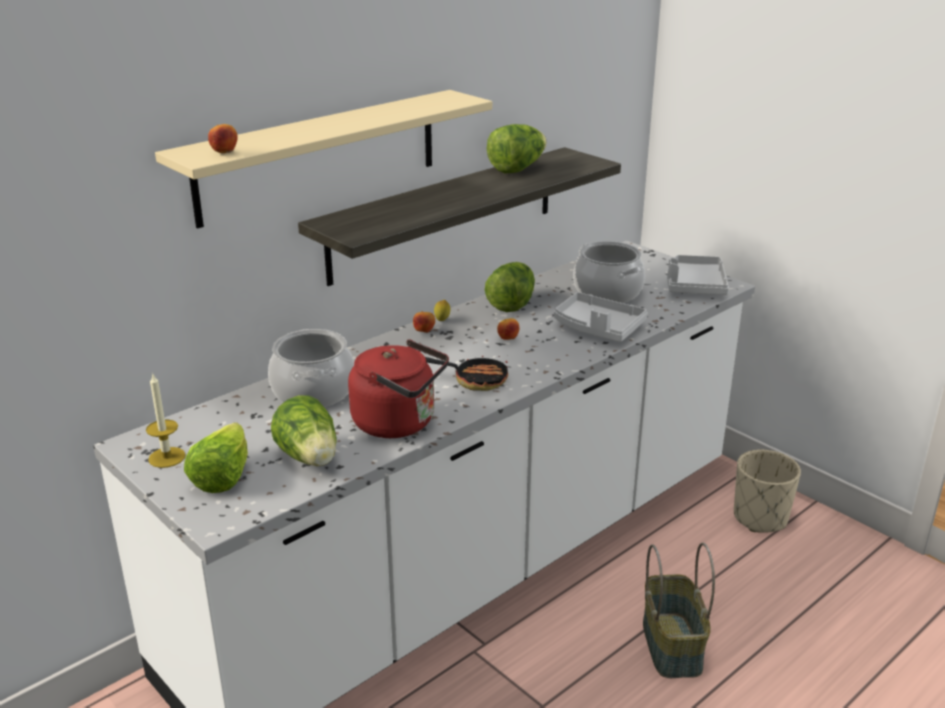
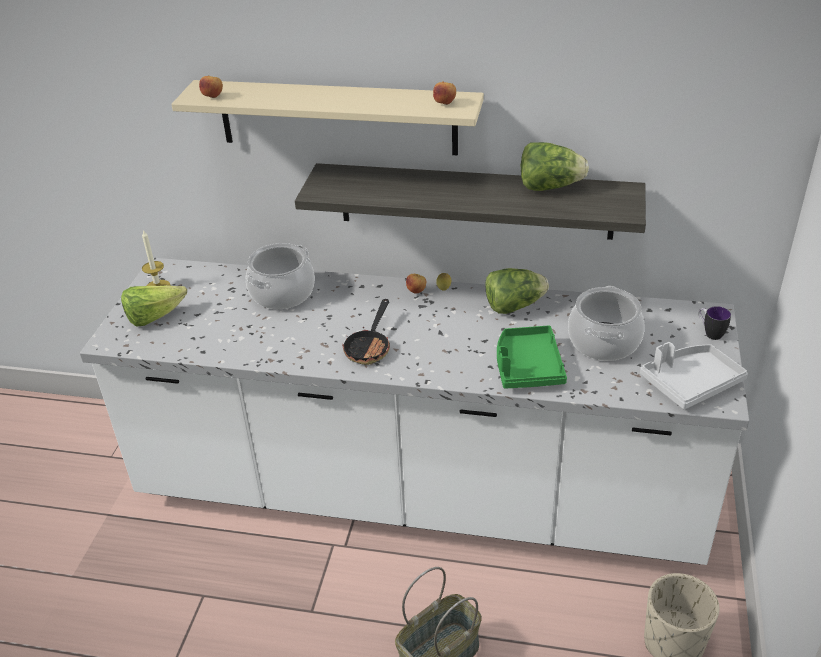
camera: 55 degrees right, 10 degrees up
lettuce [271,395,337,466] -> none
red kettle [348,339,449,438] -> none
frying pan [425,356,508,391] -> frying pan turned 45 degrees clockwise [342,299,390,365]
apple [497,318,519,340] -> apple moved to [433,81,456,105]
grey tray [554,292,648,342] -> green tray [497,325,567,389]
none -> mug [698,306,731,340]

